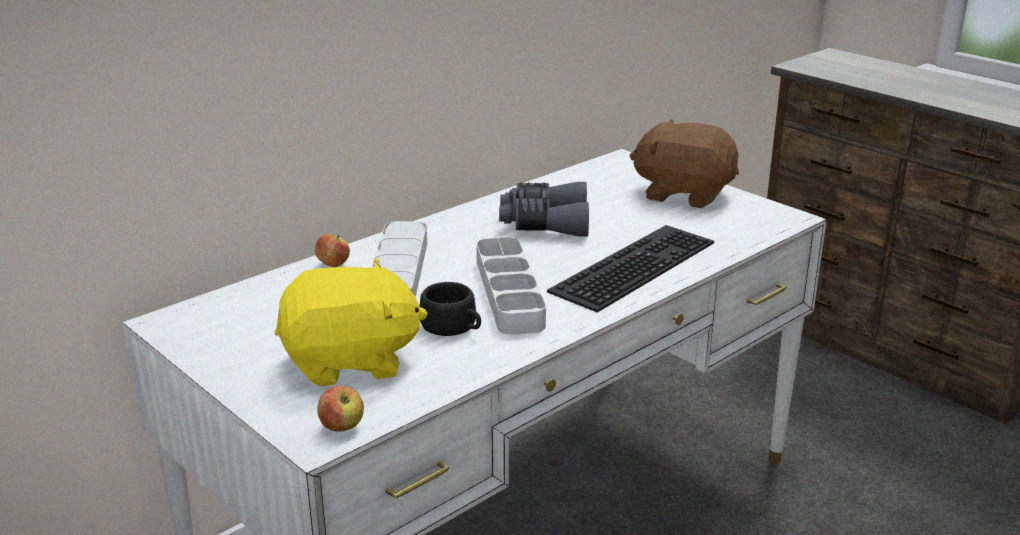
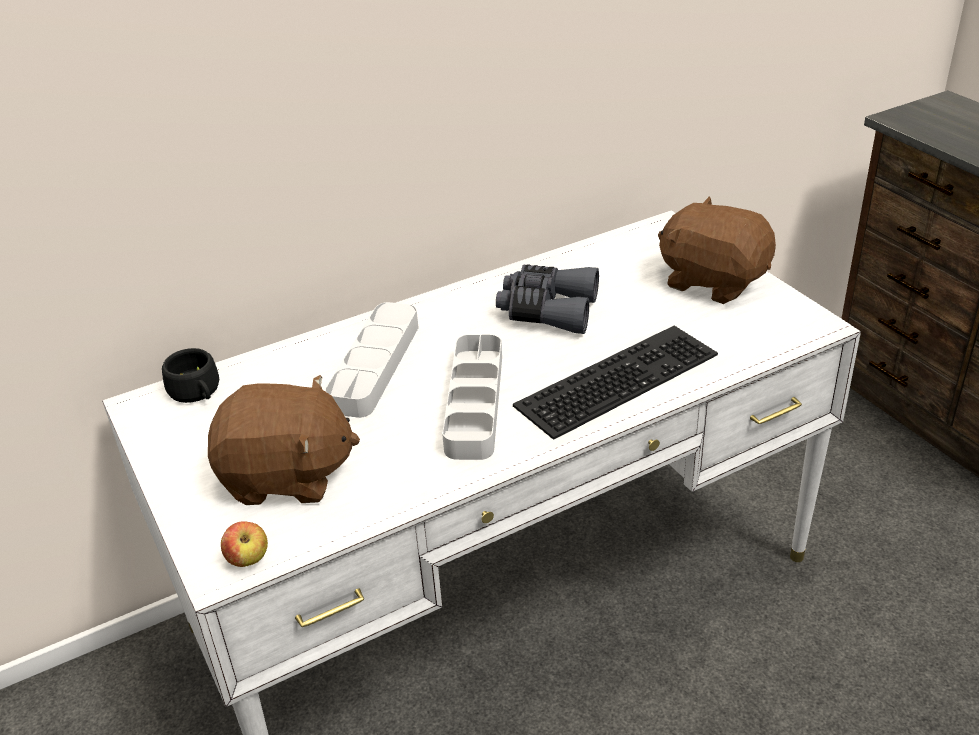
camera: 15 degrees right, 10 degrees up
yellow plush toy [275,258,428,387] -> brown plush toy [208,375,360,505]
apple [315,234,350,267] -> none
black cup [420,282,481,336] -> black cup moved to [162,348,219,403]

